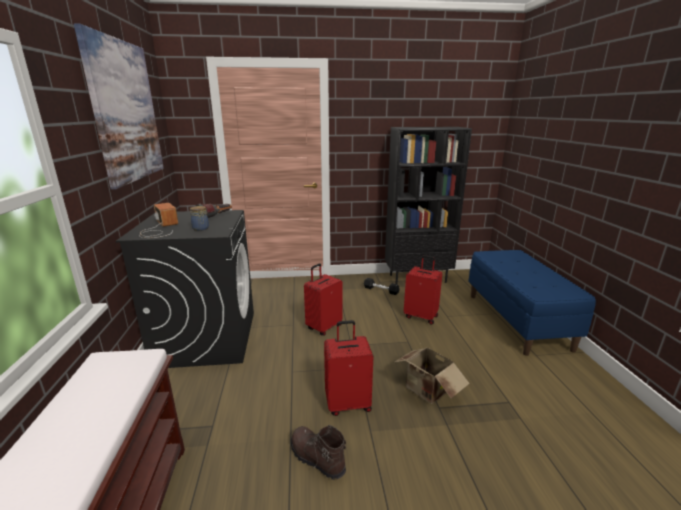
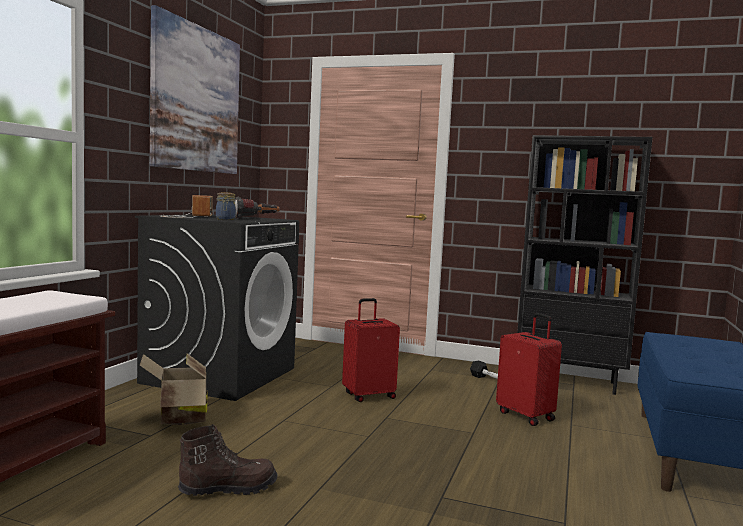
camera: 25 degrees right, 15 degrees down
brown boot [291,425,346,480] -> brown boot turned 90 degrees clockwise [178,424,278,496]
red suitcase [324,320,373,416] -> none
cardboard box [395,345,470,404] -> cardboard box moved to [140,353,208,425]

